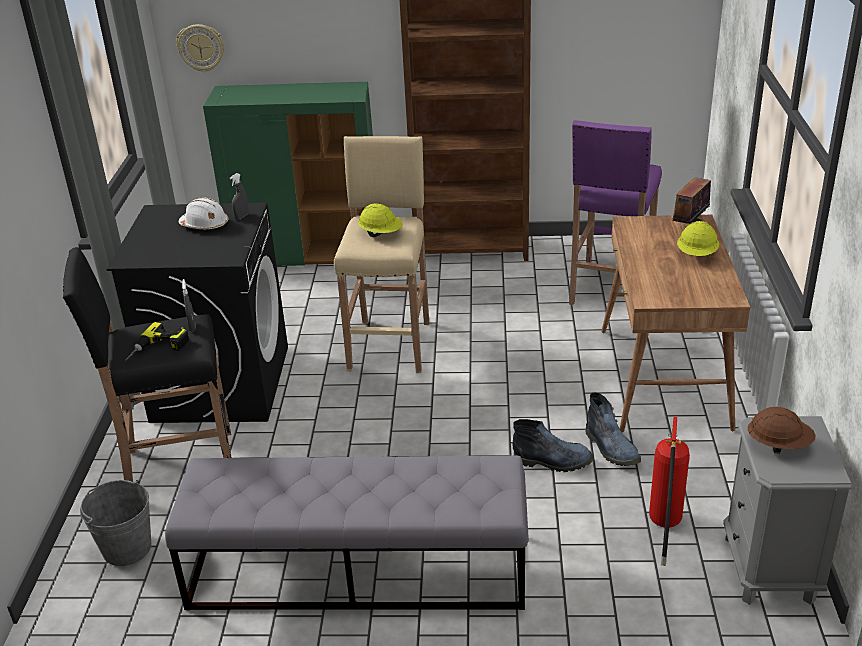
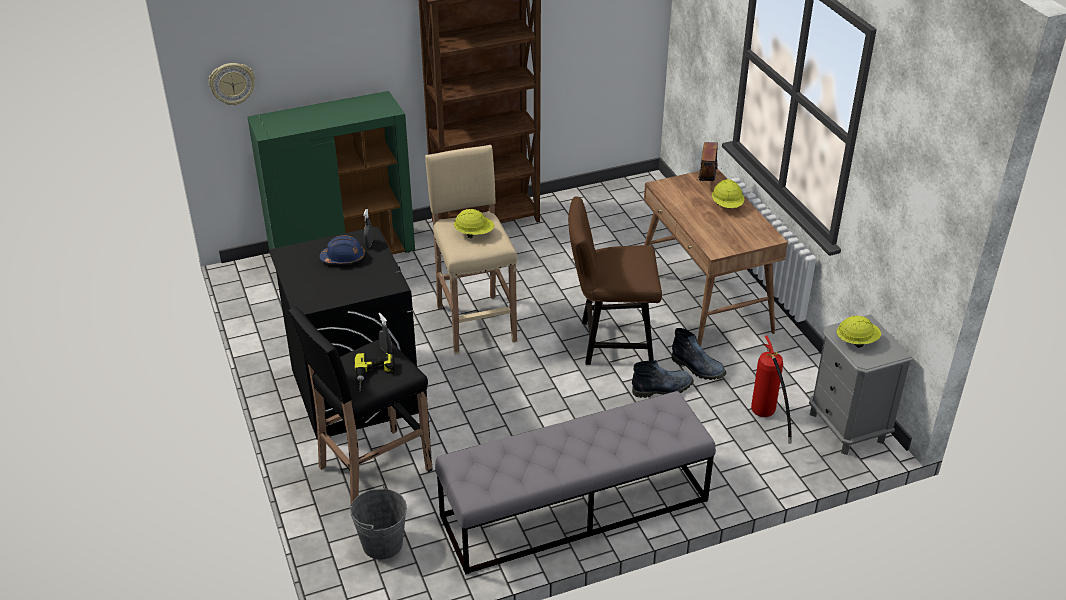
camera: 25 degrees left, 5 degrees up
white hard hat [179,198,229,230] -> blue hard hat [319,235,365,264]
purple stool [569,120,662,305] -> none
brown hard hat [747,407,815,454] -> yellow hard hat [836,316,881,348]
none -> brown chair [568,196,662,365]

